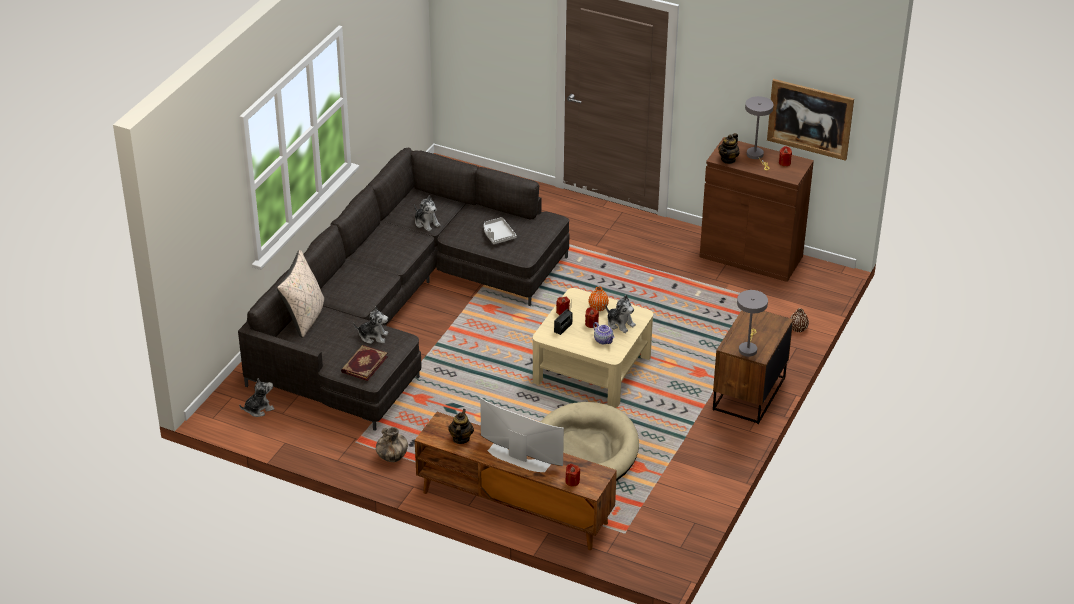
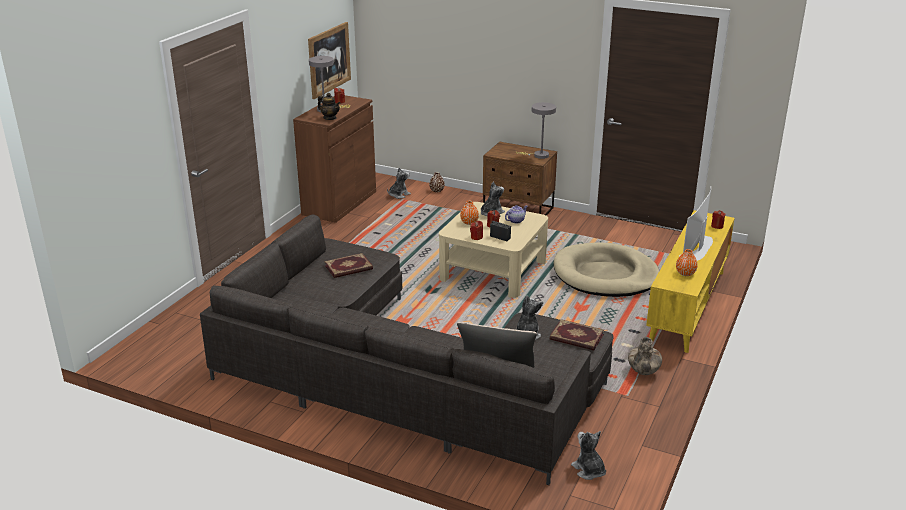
camera: 90 degrees left, 10 degrees down
plush toy [414,195,440,232] -> plush toy moved to [387,167,411,199]
brown tv stand [415,412,617,550] -> yellow tv stand [646,210,735,353]
teapot [448,409,474,444] -> orange vase [676,249,698,276]
grey tray [484,217,516,244] -> book [324,253,373,278]

